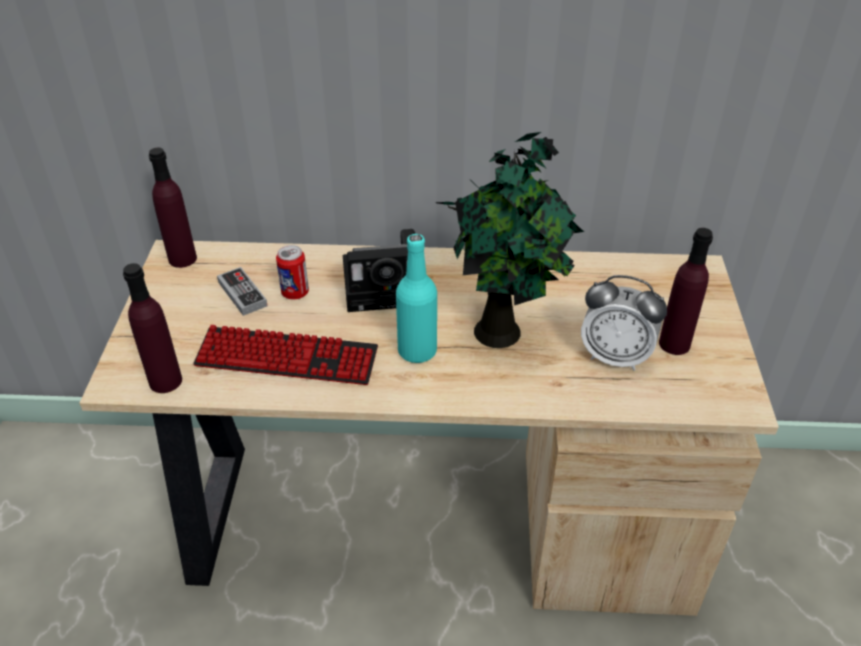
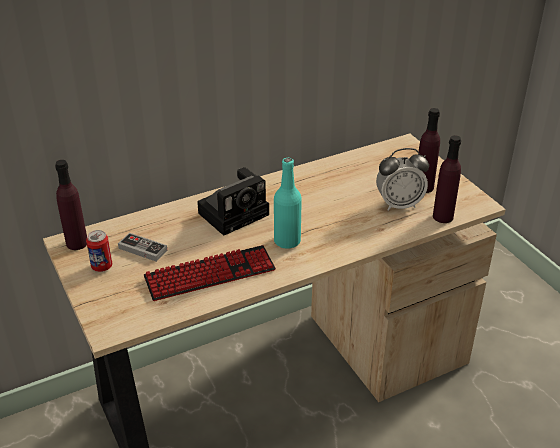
camera: 30 degrees left, 5 degrees down
purple bottle [123,263,182,393] -> purple bottle moved to [433,135,461,223]
can [276,245,309,300] -> can moved to [86,230,112,272]
potted plant [435,132,584,348] -> none

